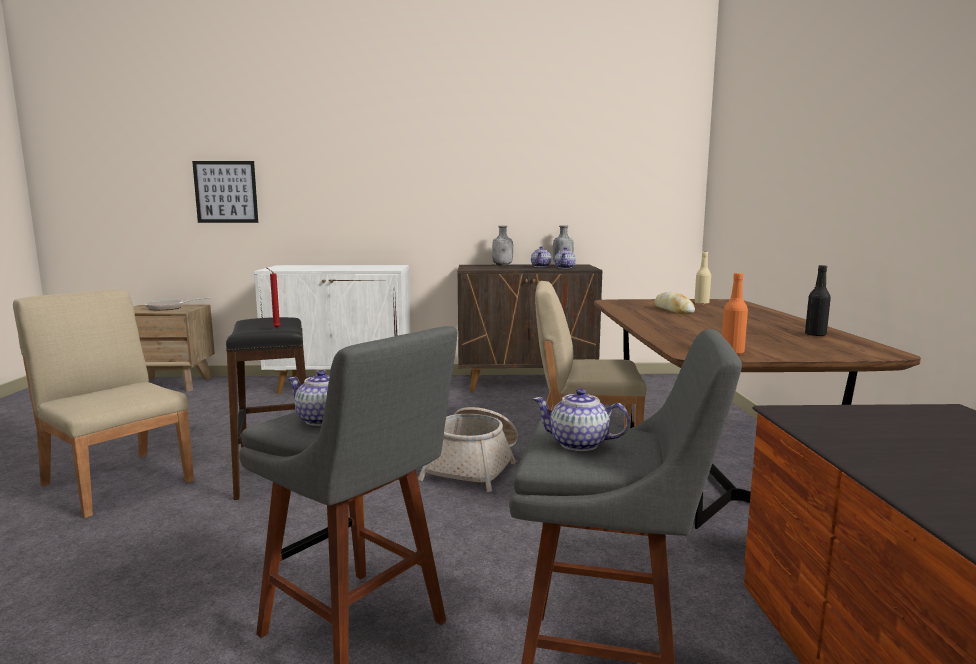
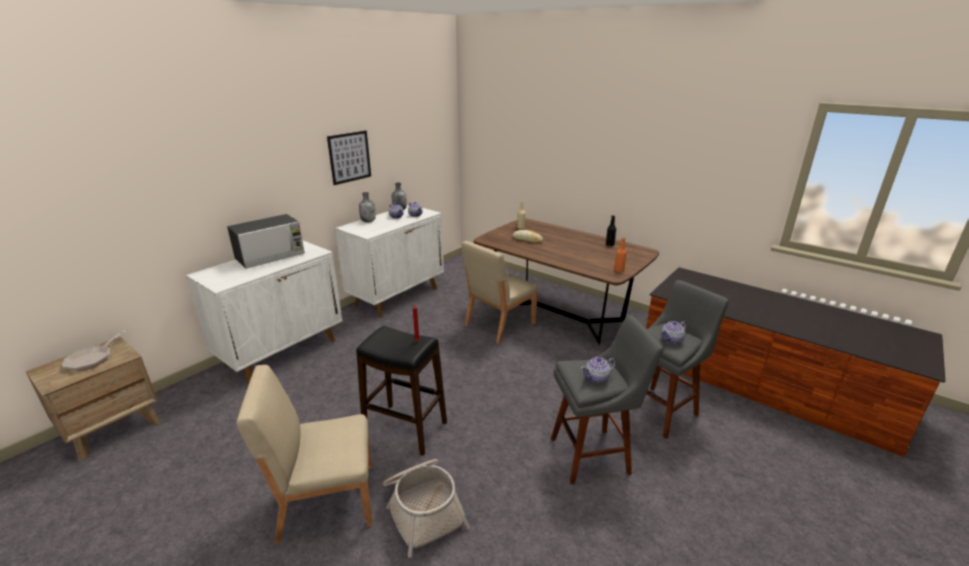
camera: 50 degrees left, 15 degrees up
picture [192,161,258,223] -> picture moved to [327,131,371,185]
basket [418,407,518,492] -> basket moved to [383,459,470,558]
brown cabinet [458,264,603,392] -> white cabinet [335,205,444,317]
none -> microwave [227,214,305,269]

